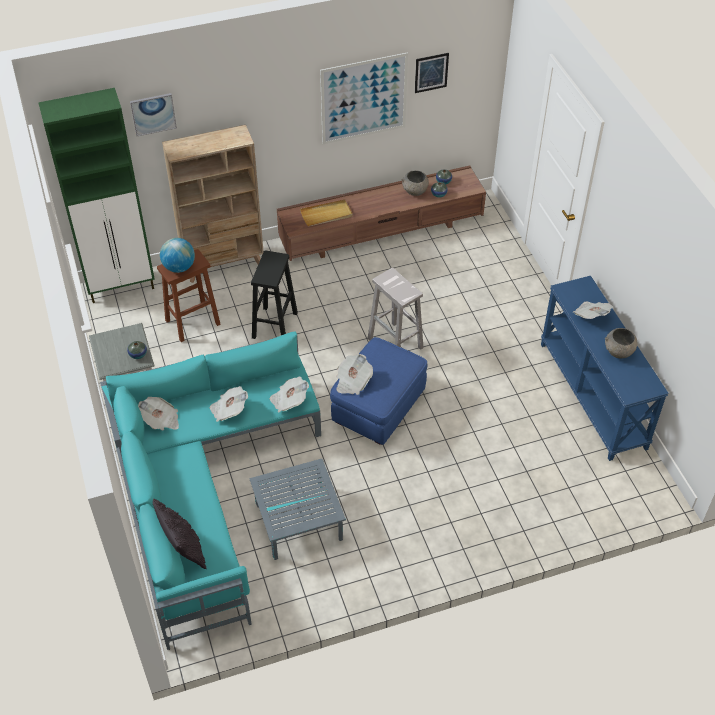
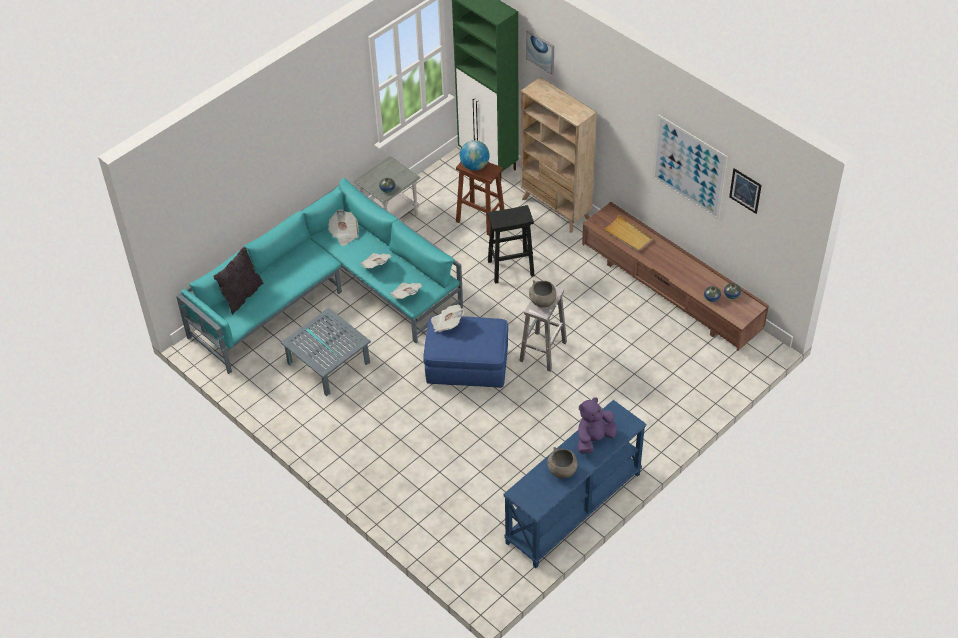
camera: 65 degrees right, 0 degrees up
grey bowl [401,170,429,196] -> grey bowl moved to [529,280,556,308]
newspaper [573,301,614,319] -> purple plush toy [577,397,617,454]

